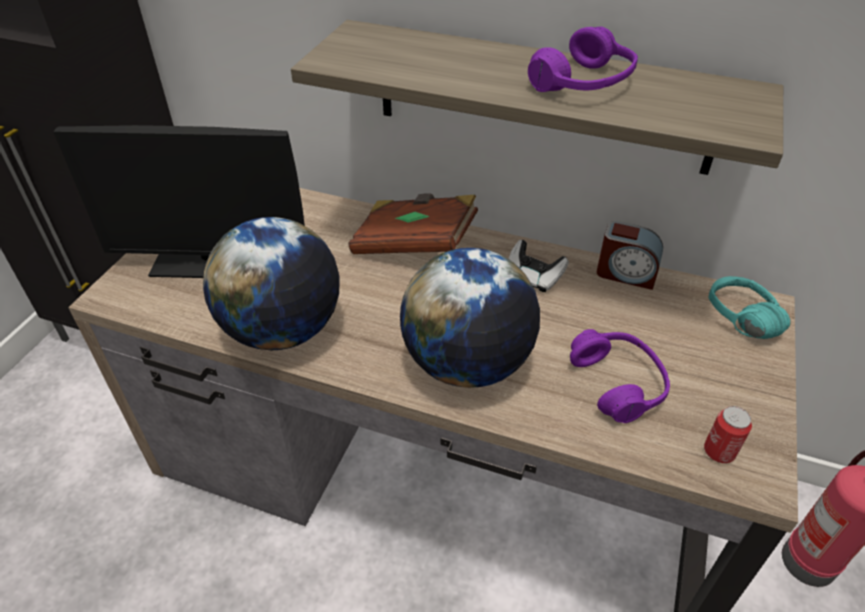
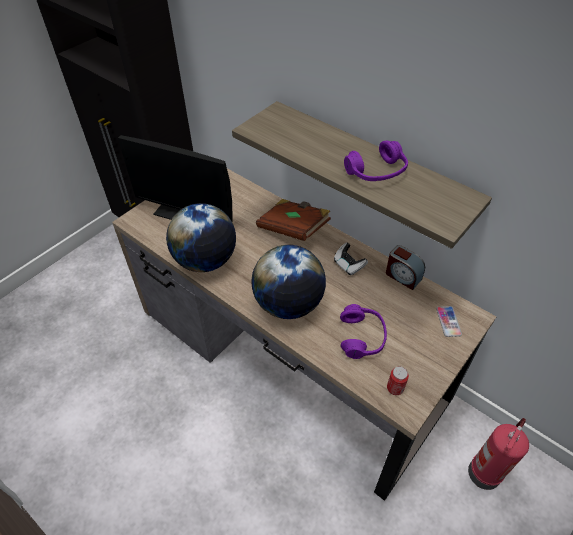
camera: 20 degrees right, 5 degrees up
turquoise headphones [708,276,791,339] -> phone [436,306,462,337]

